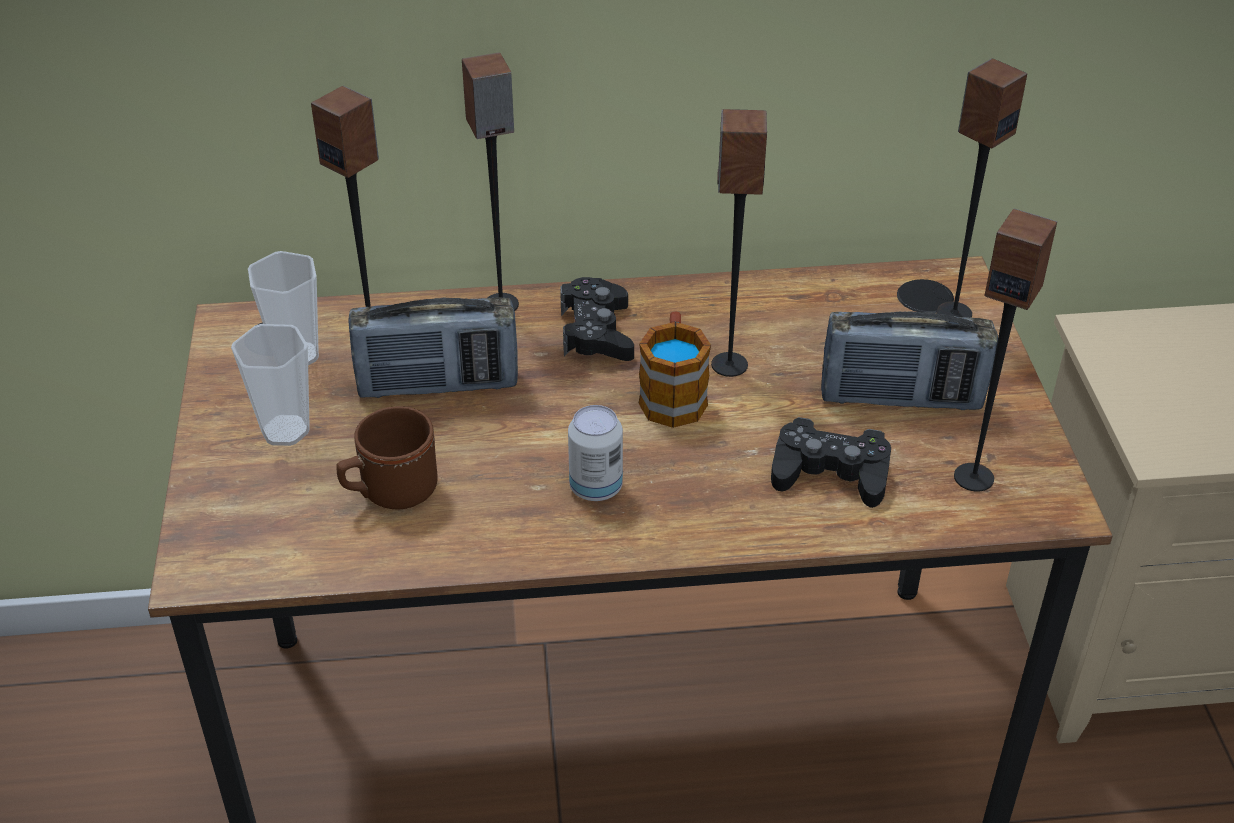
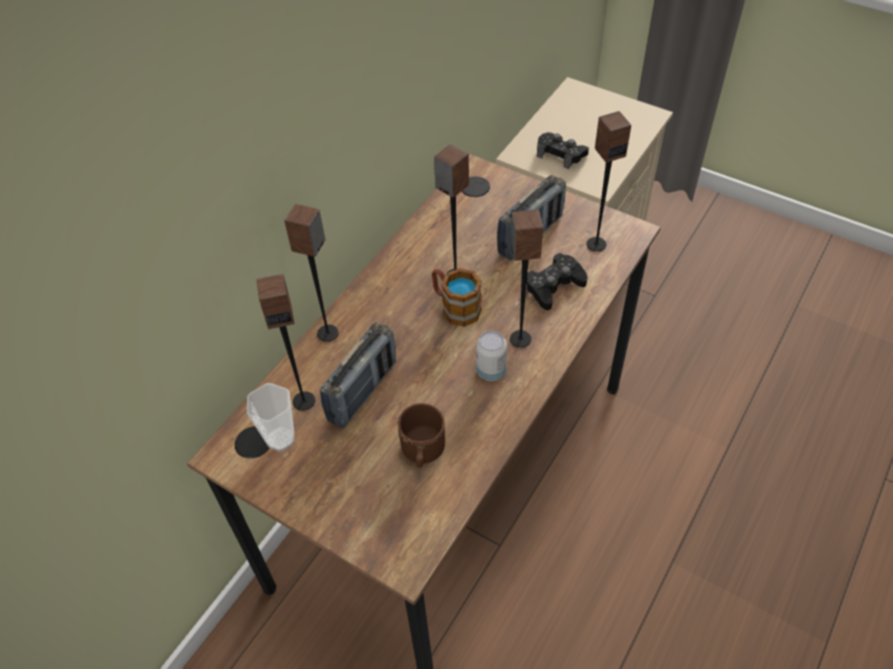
camera: 50 degrees left, 10 degrees up
cup [231,324,310,446] -> none
black game controller [560,277,634,361] -> black game controller moved to [537,132,589,169]
speaker [937,58,1027,318] -> speaker moved to [510,210,543,348]

